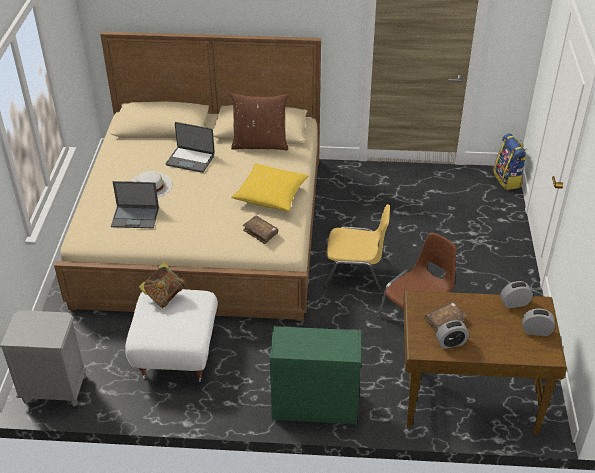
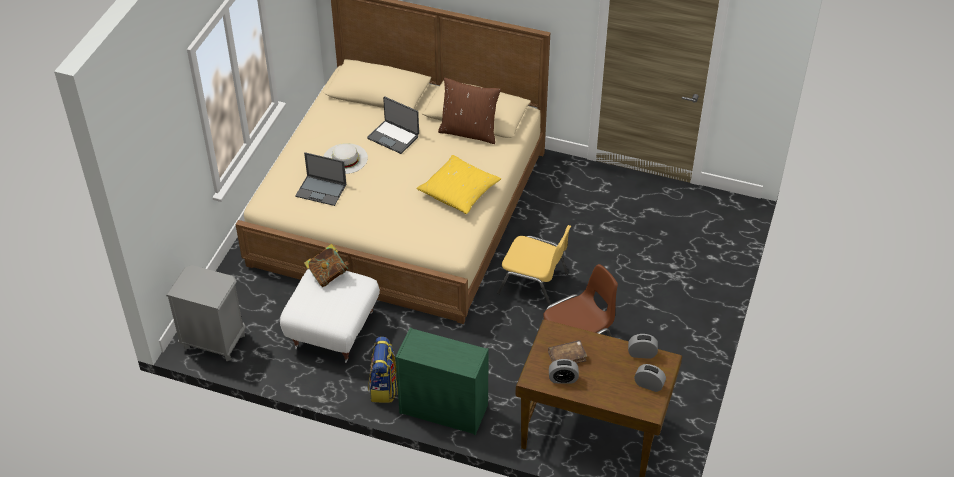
camera: 15 degrees right, 5 degrees up
brown book [243,215,278,244] -> none
backpack [494,134,527,190] -> backpack moved to [368,337,398,403]

